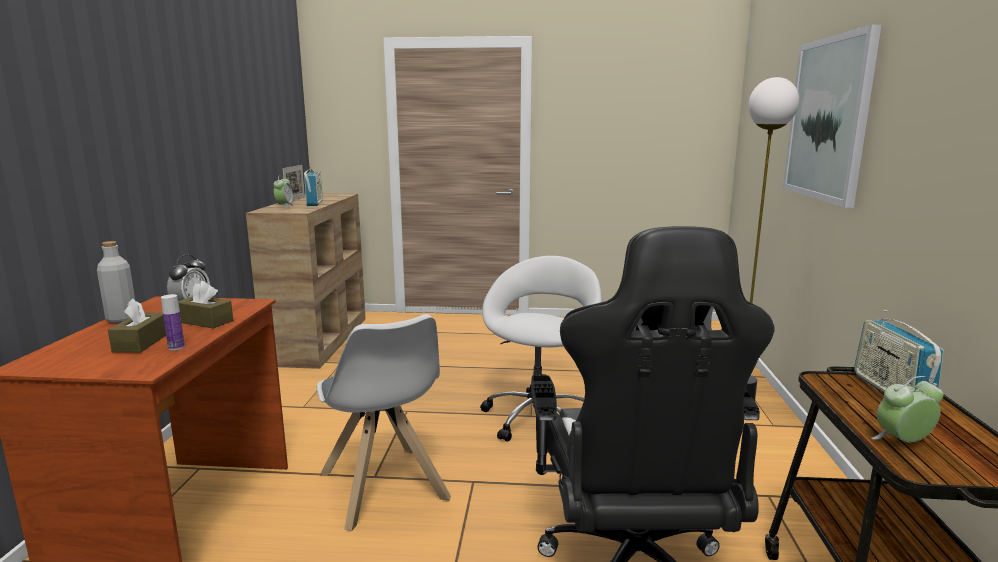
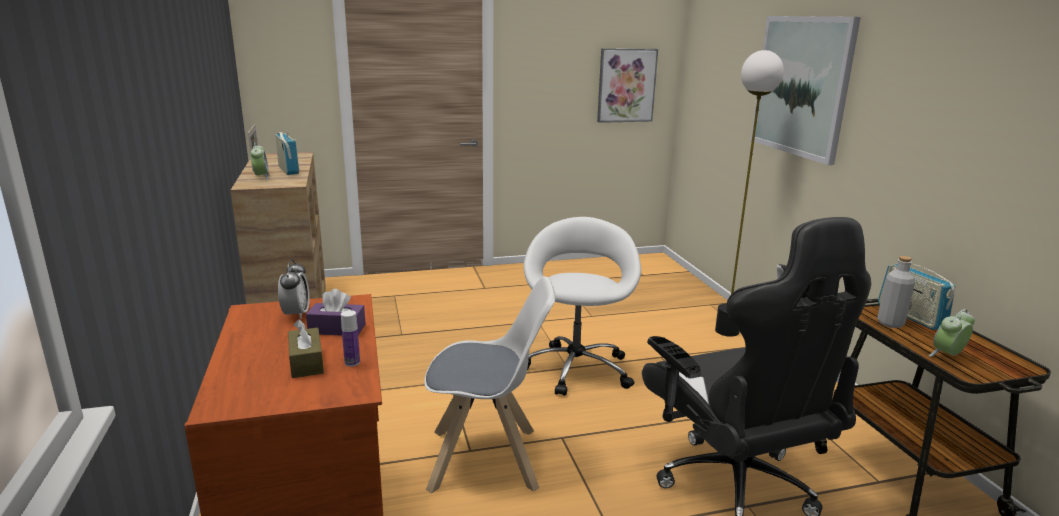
camera: 20 degrees left, 5 degrees up
grey bottle [97,241,135,323] -> grey bottle moved to [877,256,915,328]
brown tissue box [178,281,233,328] -> purple tissue box [306,289,366,336]
chair [317,314,451,531] -> chair turned 45 degrees counterclockwise [424,277,556,493]
none -> picture [597,48,658,123]

